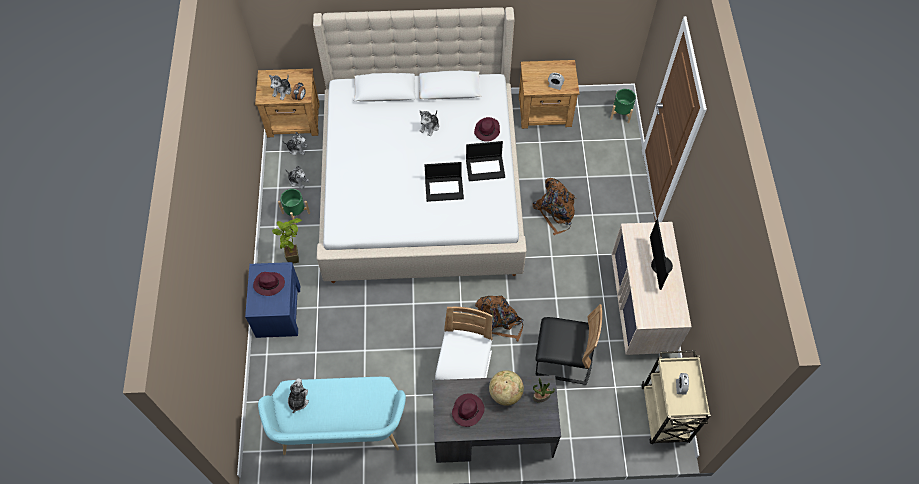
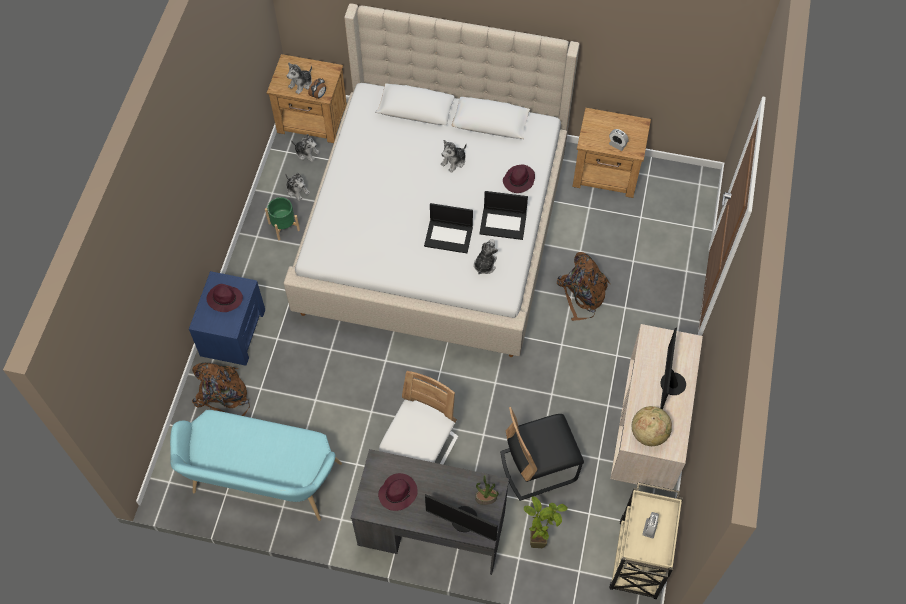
camera: 15 degrees right, 0 degrees up
potted plant [272,218,302,263] -> potted plant moved to [524,496,568,548]
plush toy [288,378,309,413] -> plush toy moved to [474,239,498,274]
brown backpack [475,296,524,341] -> brown backpack moved to [192,363,250,416]
globe [489,370,524,406] -> globe moved to [632,406,672,446]
black chair [536,304,602,385] -> black chair turned 135 degrees clockwise [500,407,584,501]
green planter [610,89,636,123] -> none
none -> monitor [425,494,498,541]

